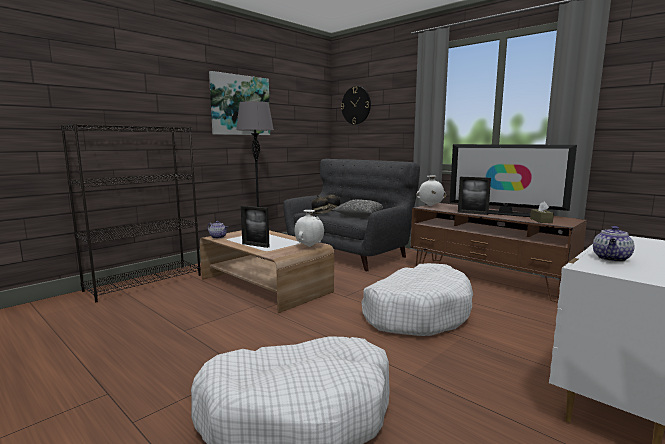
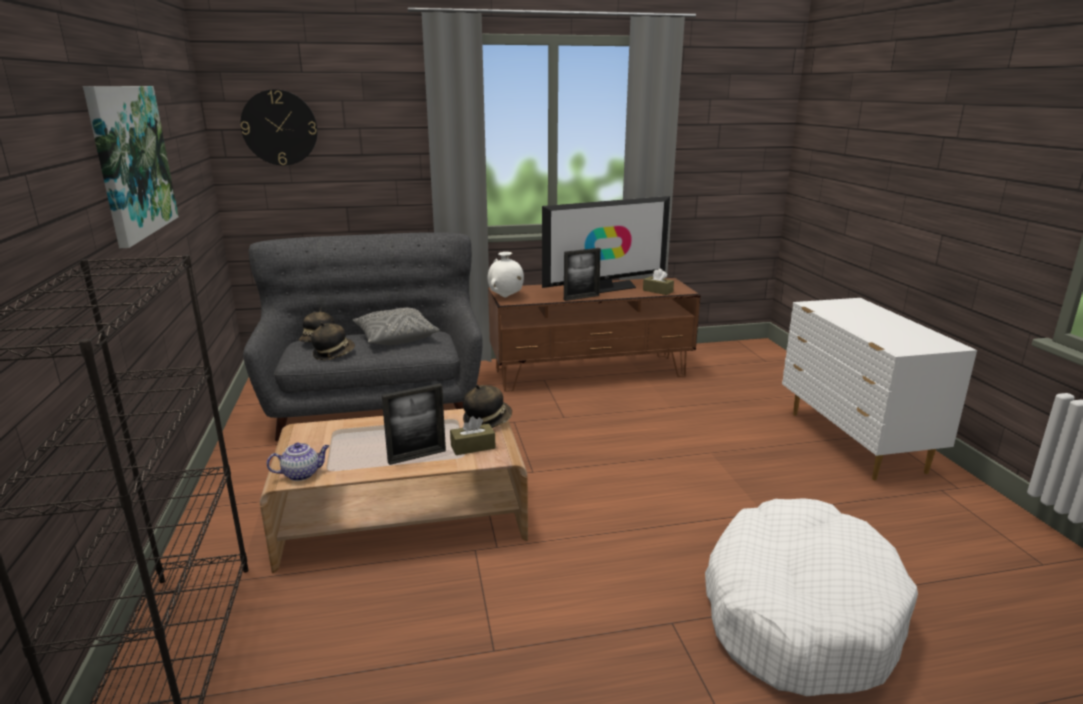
camera: 55 degrees left, 10 degrees up
grey floor lamp [236,101,274,259] -> none
white vase [295,210,324,247] -> hat [463,384,512,428]
white dog bed [362,263,473,336] -> none
teapot [593,226,635,262] -> none
none -> brown tissue box [450,416,495,455]

